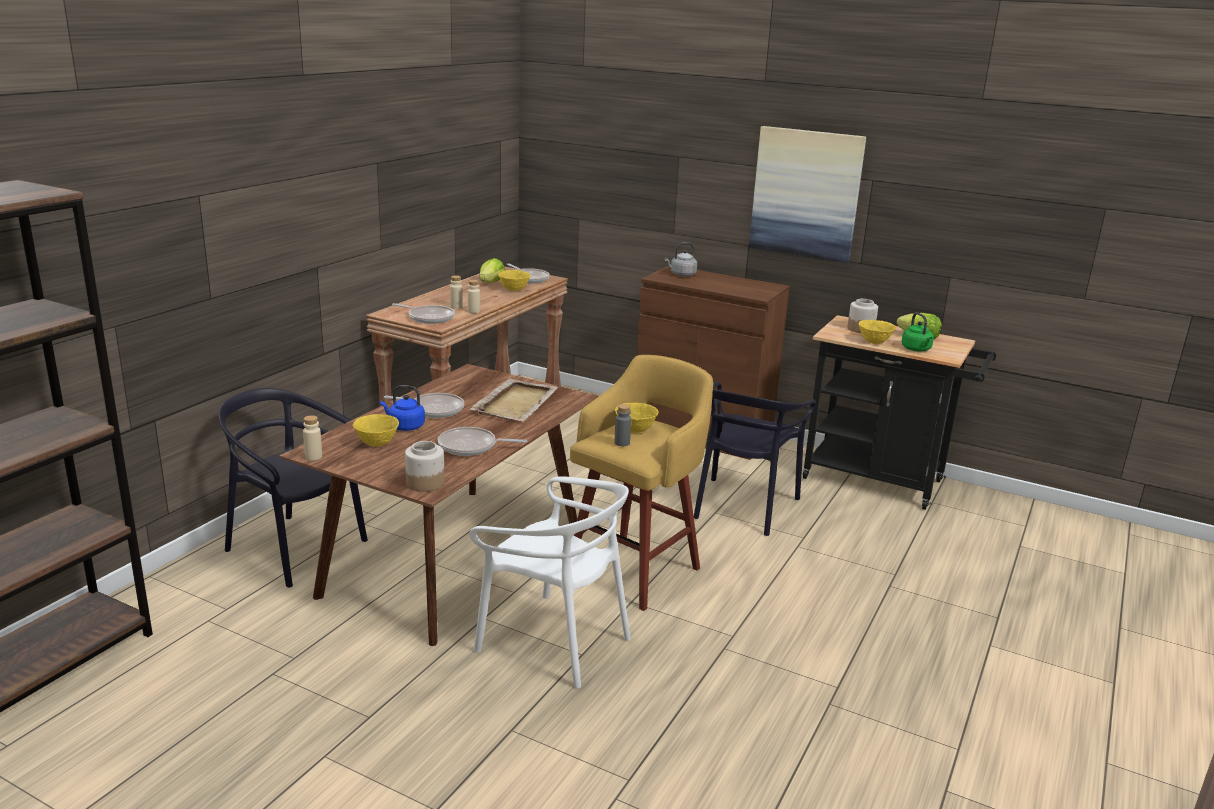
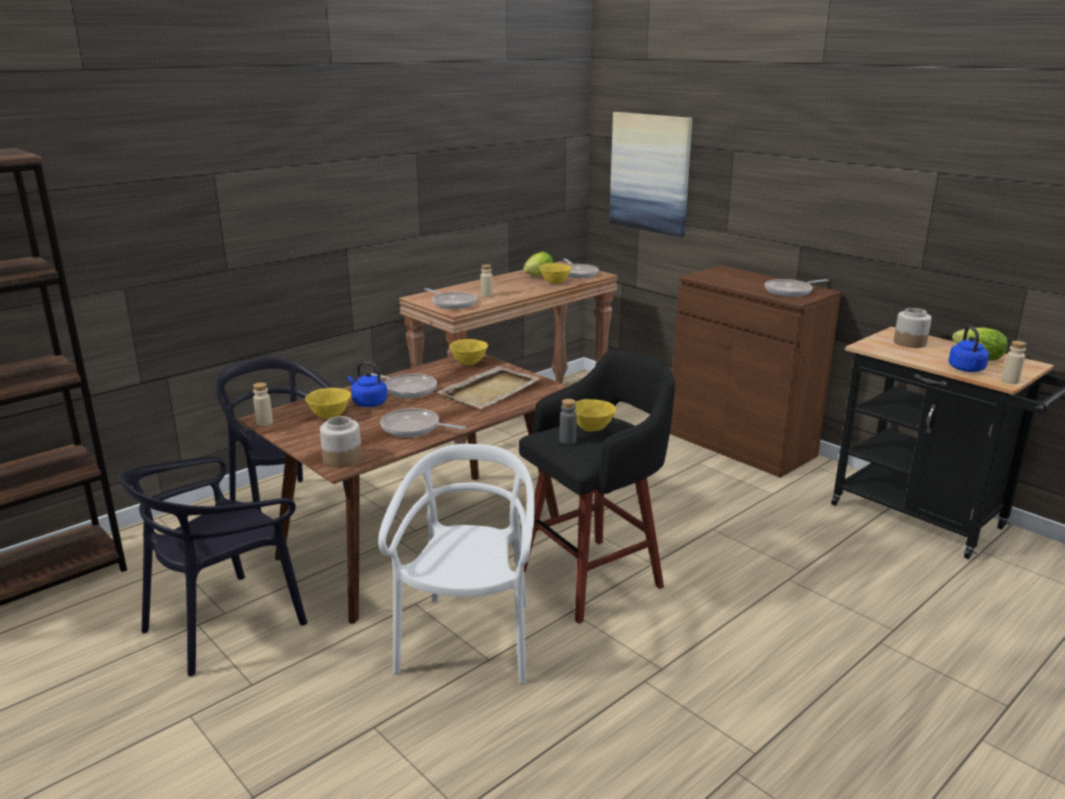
camera: 20 degrees right, 0 degrees up
beige bottle [468,280,480,313] -> beige bottle moved to [1002,341,1026,384]
white chair [469,476,631,688] -> white chair turned 135 degrees counterclockwise [378,444,535,684]
yellow stool [570,355,713,611] -> black stool [519,350,675,624]
grey kettle [665,242,697,276] -> none
black chair [694,381,816,536] -> black chair moved to [119,457,308,676]
picture [749,126,866,263] -> picture moved to [609,112,692,237]
yellow bowl [859,320,896,344] -> yellow bowl moved to [449,339,488,365]
green kettle [901,312,934,351] -> blue kettle [948,326,989,372]
none -> frying pan [765,279,828,297]

